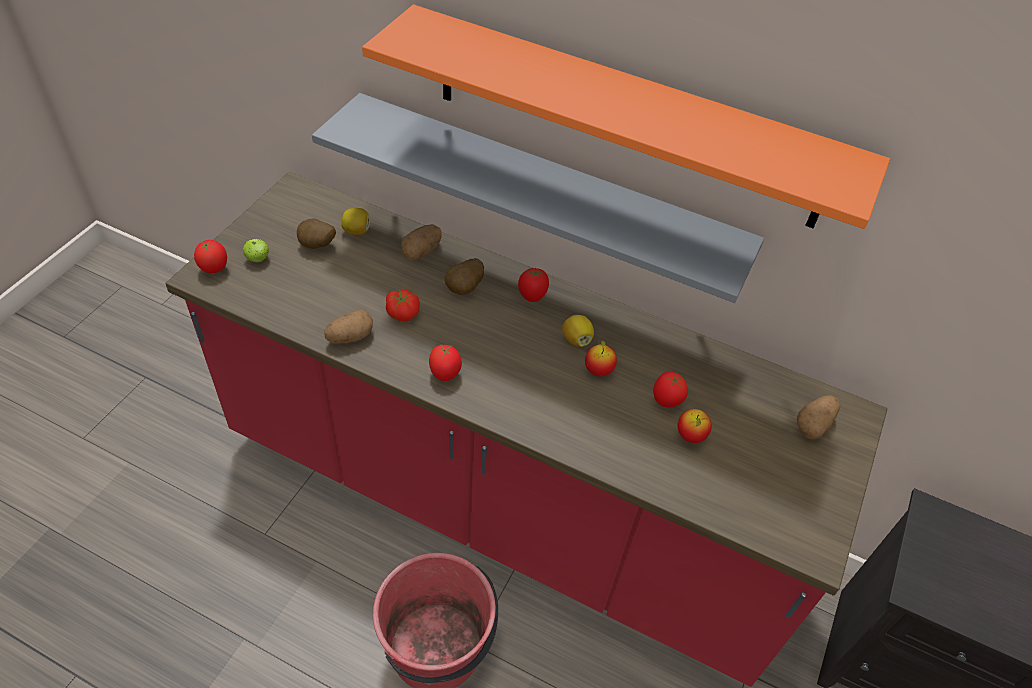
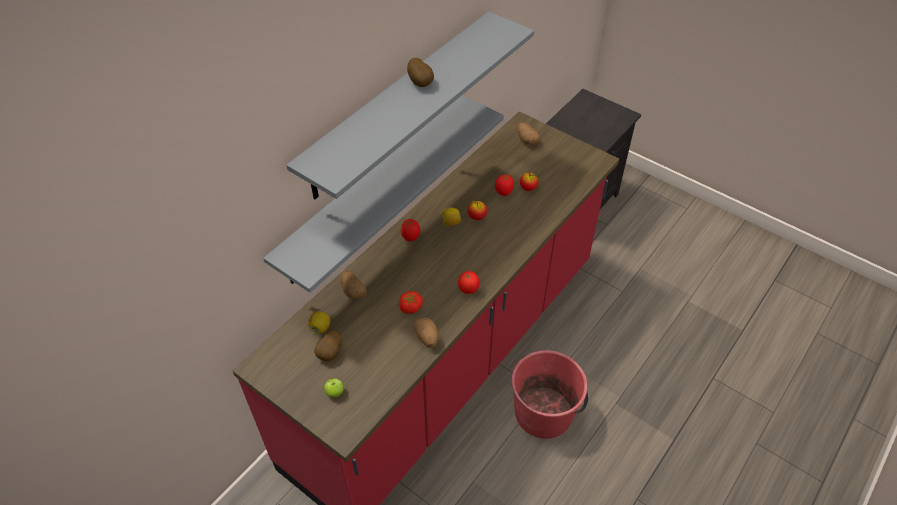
camera: 75 degrees left, 0 degrees up
tomato [194,240,227,273] -> none
orange shelf [362,5,890,229] -> grey shelf [286,12,534,199]
potato [445,258,484,295] -> potato moved to [407,58,434,87]

